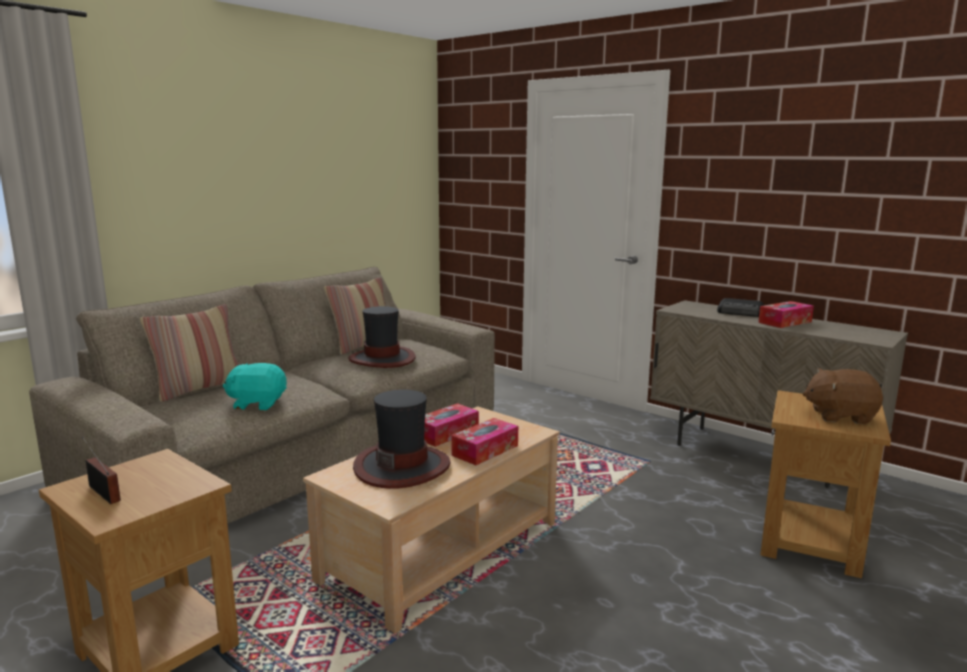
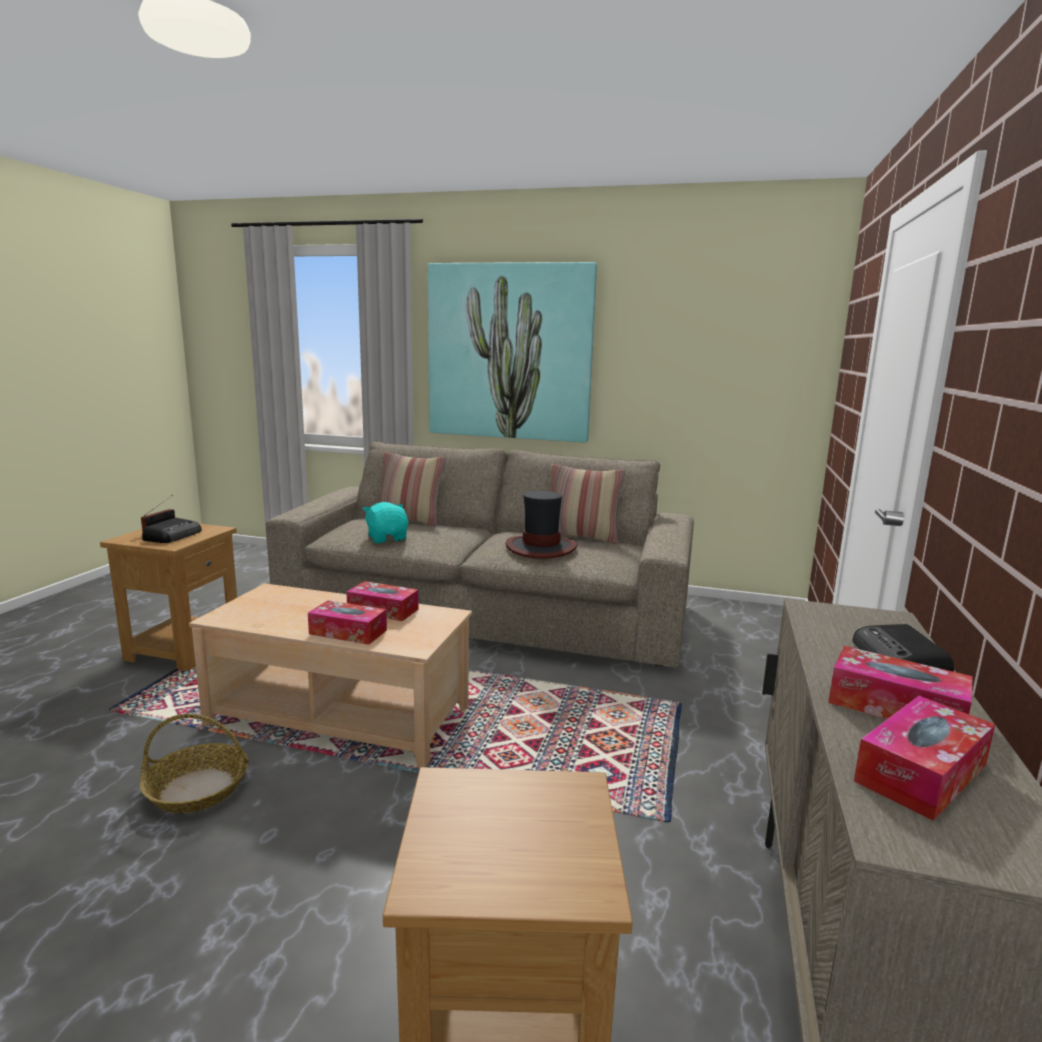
camera: 65 degrees right, 0 degrees up
hat [353,389,451,489] -> none
brown plush toy [803,368,883,424] -> none
none -> basket [140,713,249,813]
none -> radio [142,518,202,543]
none -> picture [428,262,597,443]
none -> tissue box [854,696,995,821]

